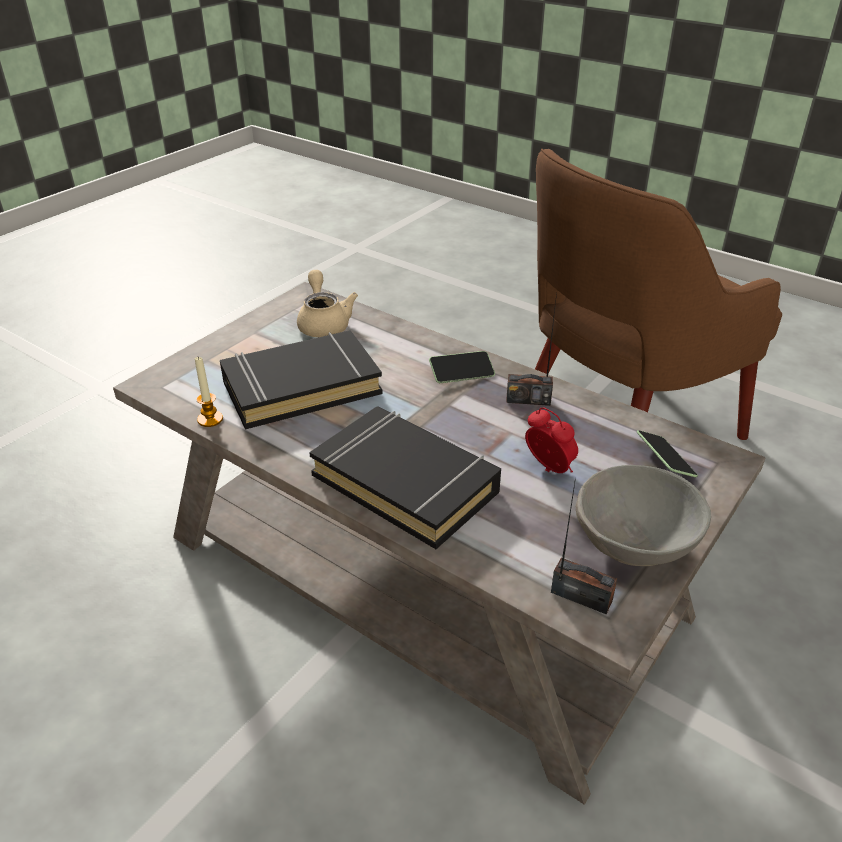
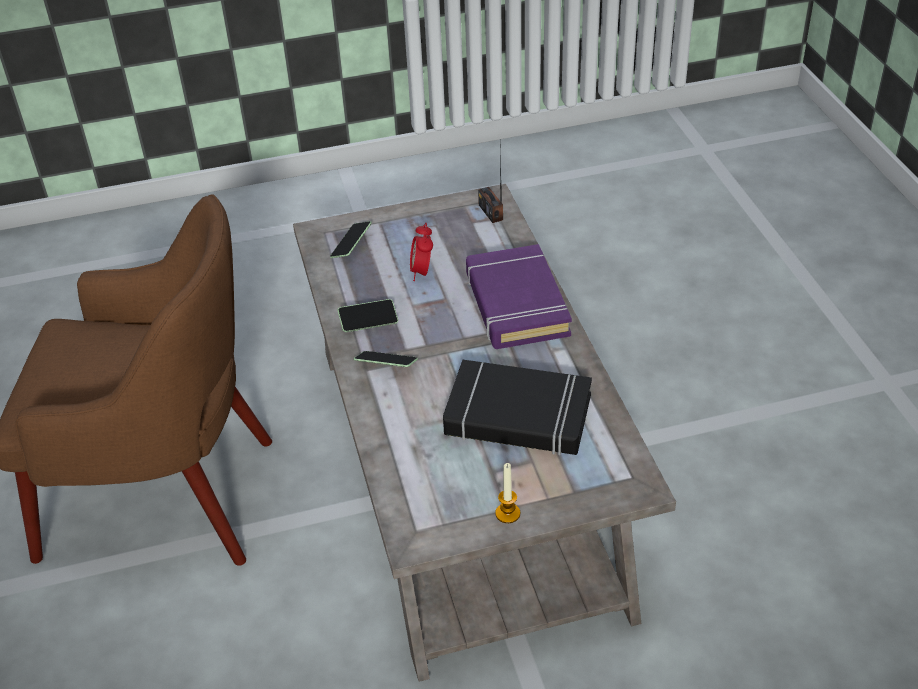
camera: 140 degrees left, 5 degrees up
candle [195,357,223,427] -> candle moved to [495,463,520,523]
beige teapot [297,270,358,337] -> none
black book [309,406,501,549] -> purple book [466,244,572,349]
radio [506,293,557,406] -> phone [338,299,398,332]
grey bowl [576,465,711,566] -> none

